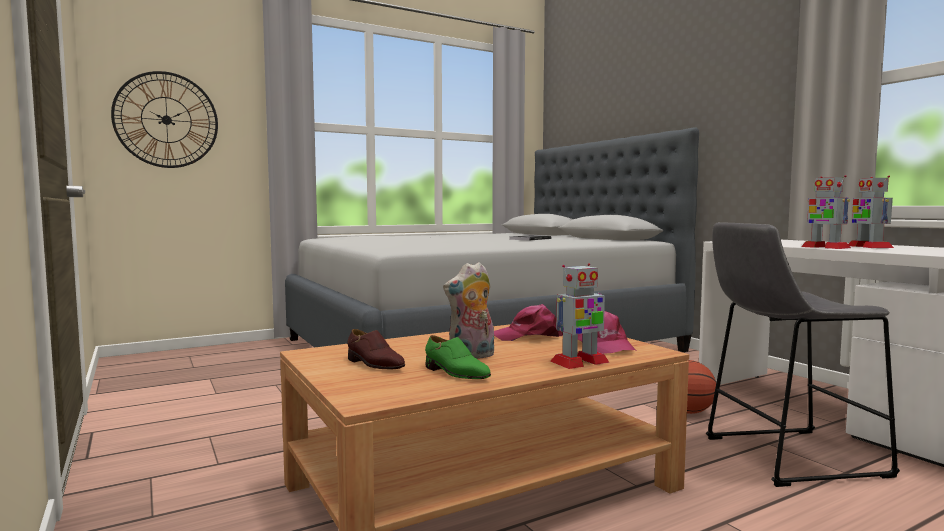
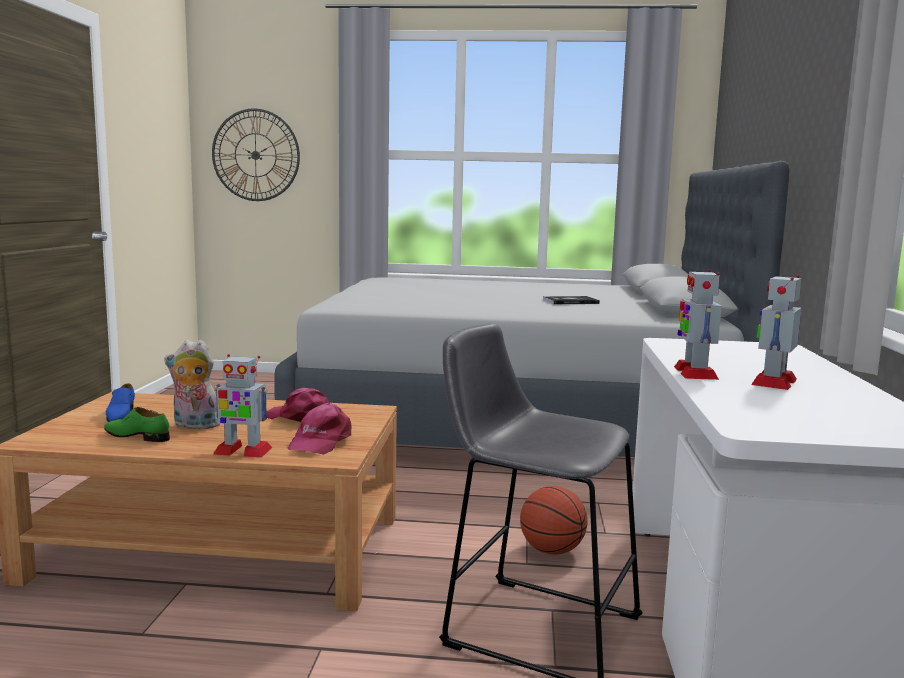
camera: 35 degrees right, 5 degrees up
brown shoe [348,329,405,369] -> blue shoe [106,383,135,422]
green shoe [425,335,491,379] -> green shoe turned 120 degrees clockwise [104,407,170,442]

